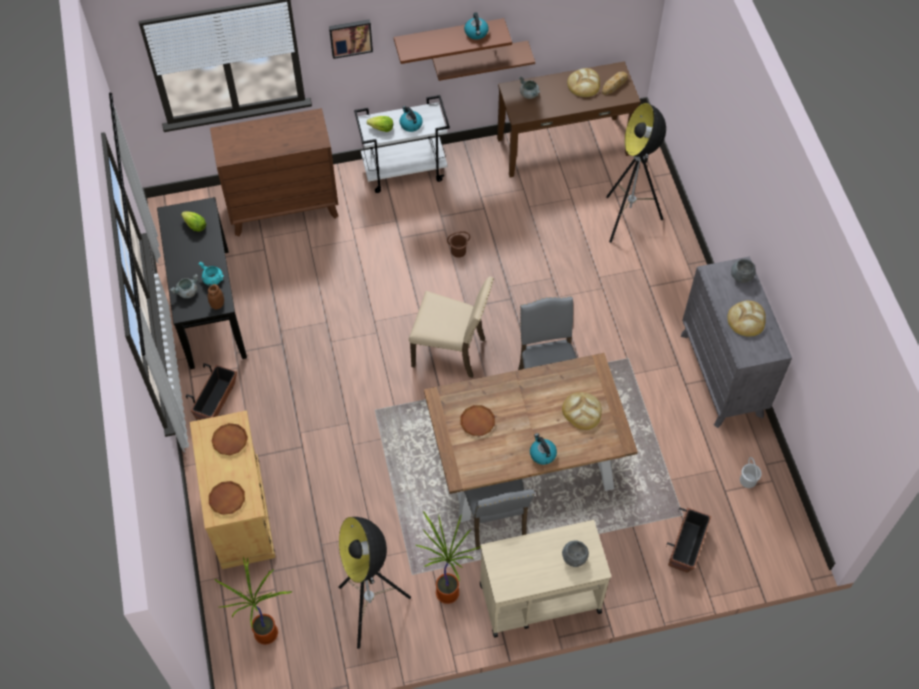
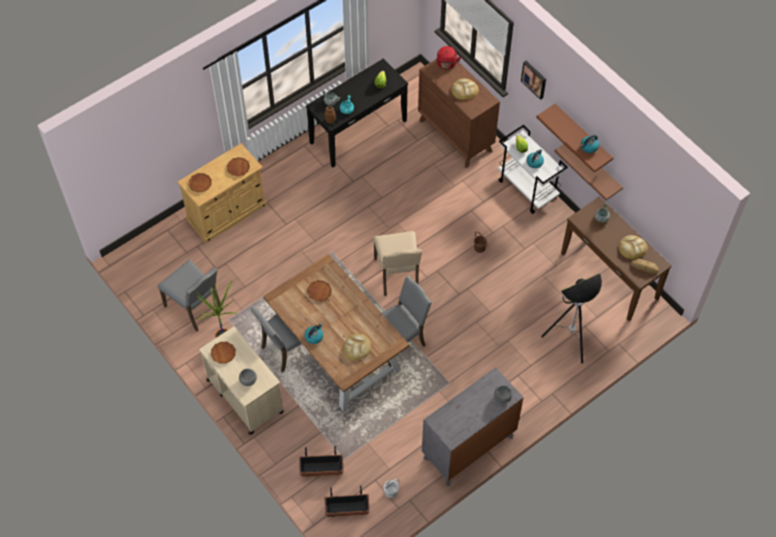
camera: 65 degrees right, 0 degrees up
planter [186,363,237,420] -> planter moved to [324,486,370,517]
potted plant [214,557,293,645] -> none
floor lamp [338,517,411,649] -> grey chair [158,260,222,332]
bread [727,301,766,337] -> bread moved to [451,78,479,100]
none -> brown plate [211,342,236,364]
none -> red kettle [436,46,461,69]

